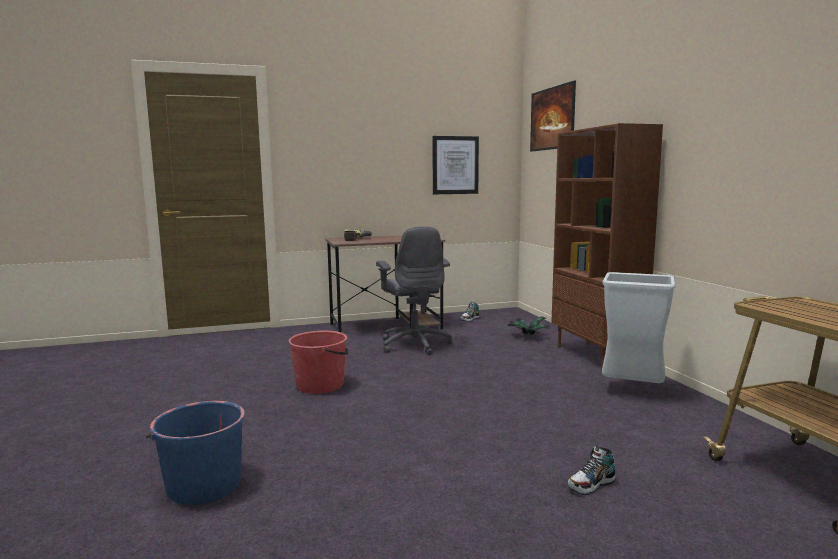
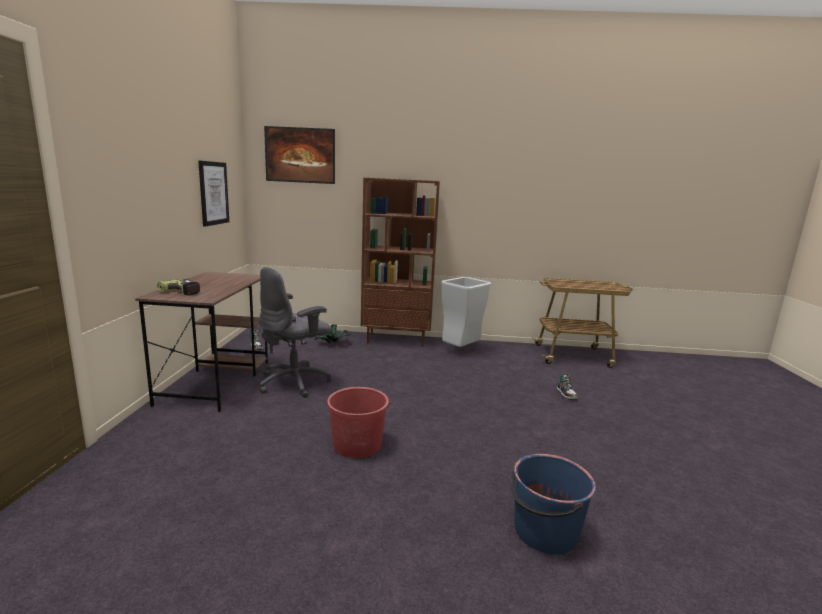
camera: 70 degrees left, 5 degrees up
grey office chair [376,226,452,355] -> grey office chair turned 135 degrees clockwise [258,267,332,398]

